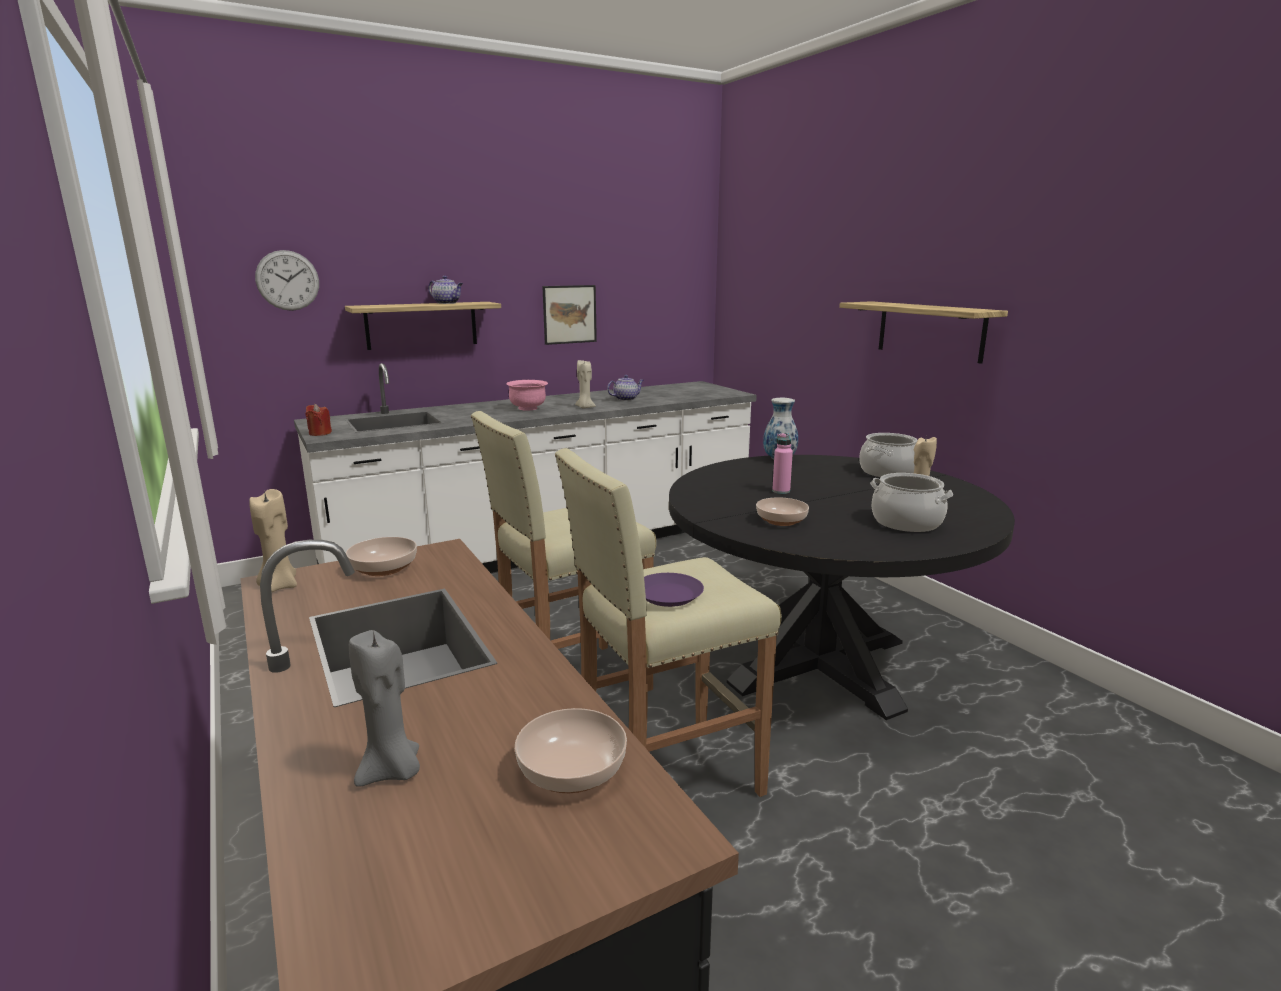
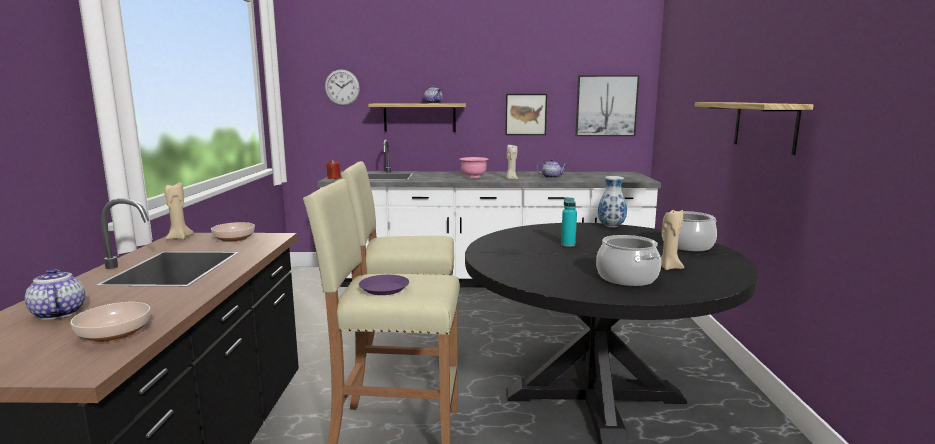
camera: 30 degrees right, 5 degrees down
grey candle [349,630,420,787] -> teapot [25,268,85,320]
bowl [756,497,809,526] -> none
pink bottle [772,433,793,494] -> turquoise bottle [561,197,577,247]
none -> picture [575,75,640,136]

